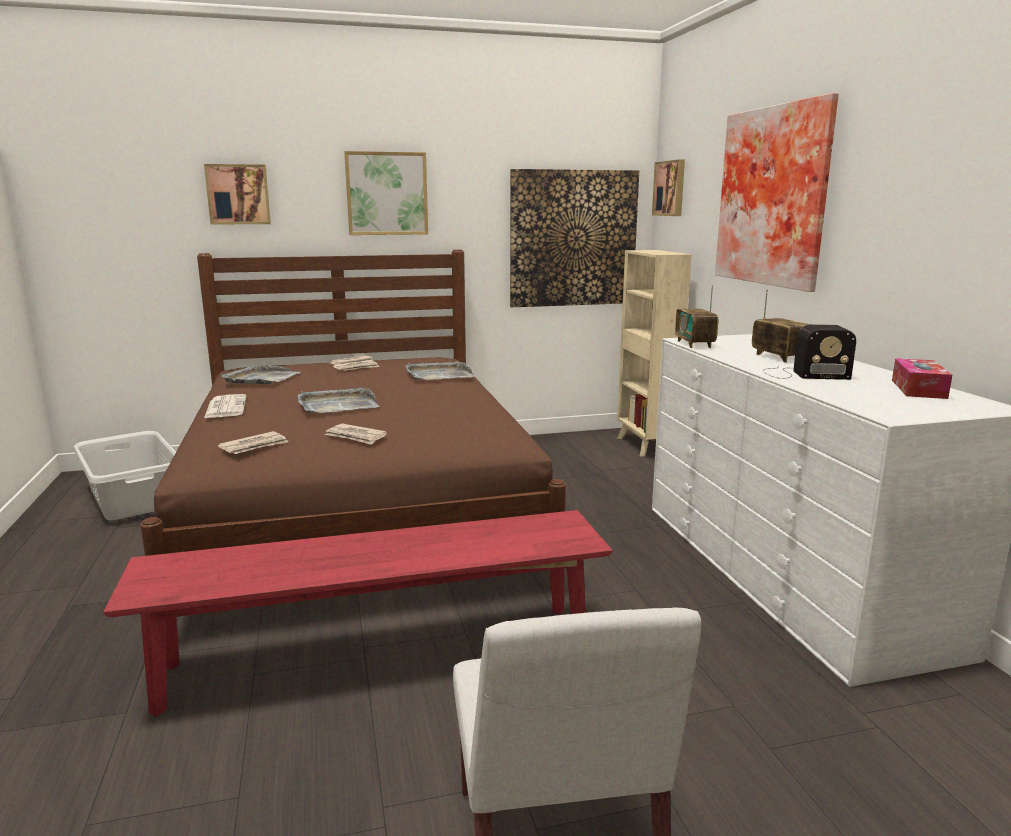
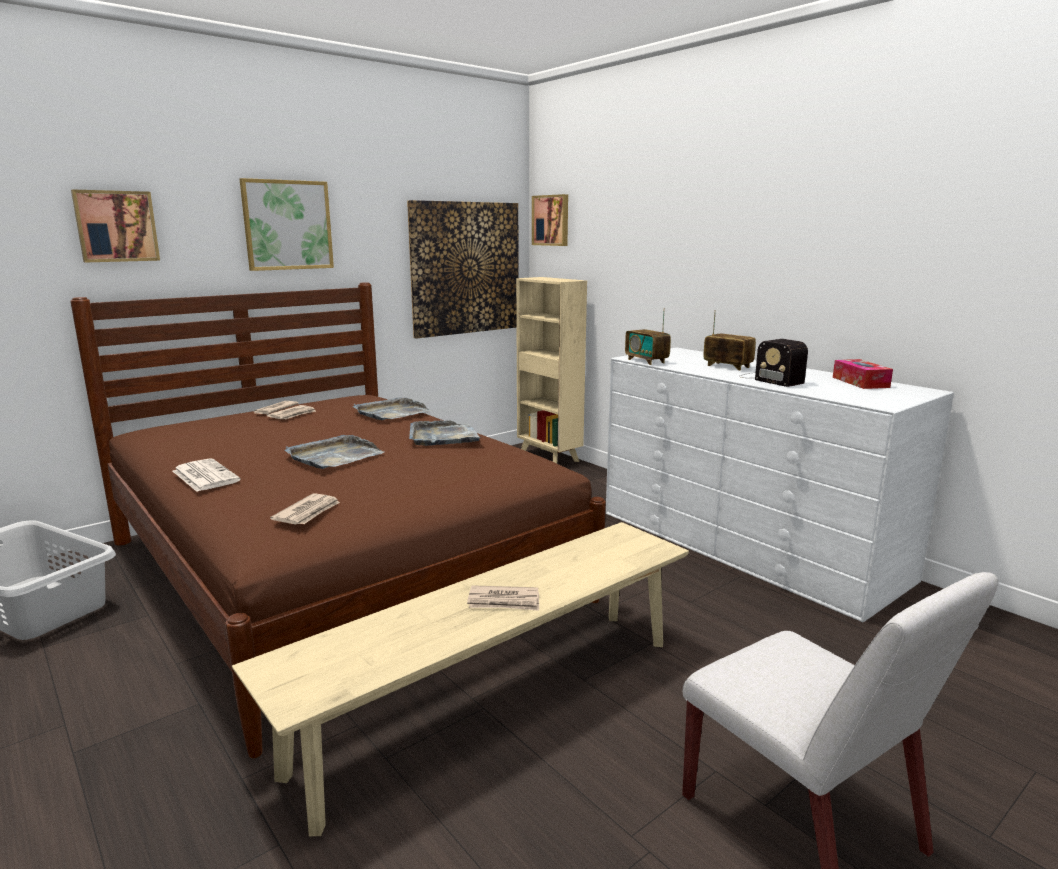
camera: 25 degrees left, 0 degrees up
red bench [103,510,612,716] -> beige bench [232,522,689,836]
grey tray [221,365,300,384] -> grey tray moved to [409,420,482,446]
newspaper [325,424,387,445] -> newspaper moved to [467,585,539,611]
picture [715,93,839,292] -> none
radio [763,324,856,380] -> radio turned 75 degrees clockwise [739,339,808,387]

